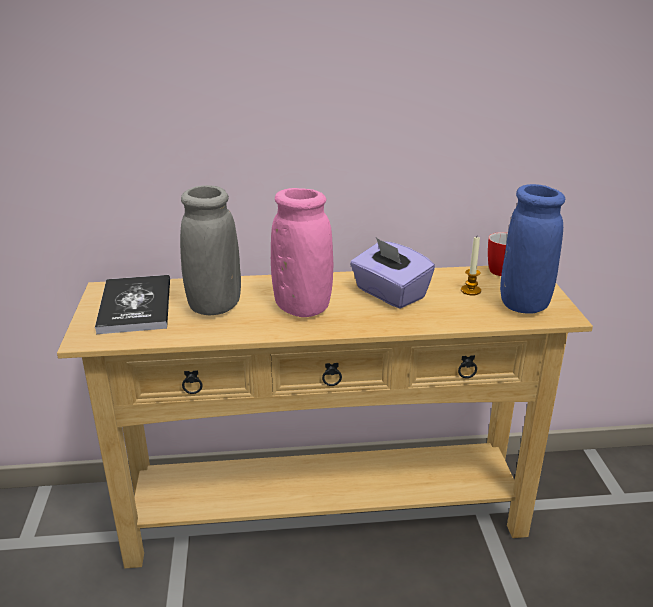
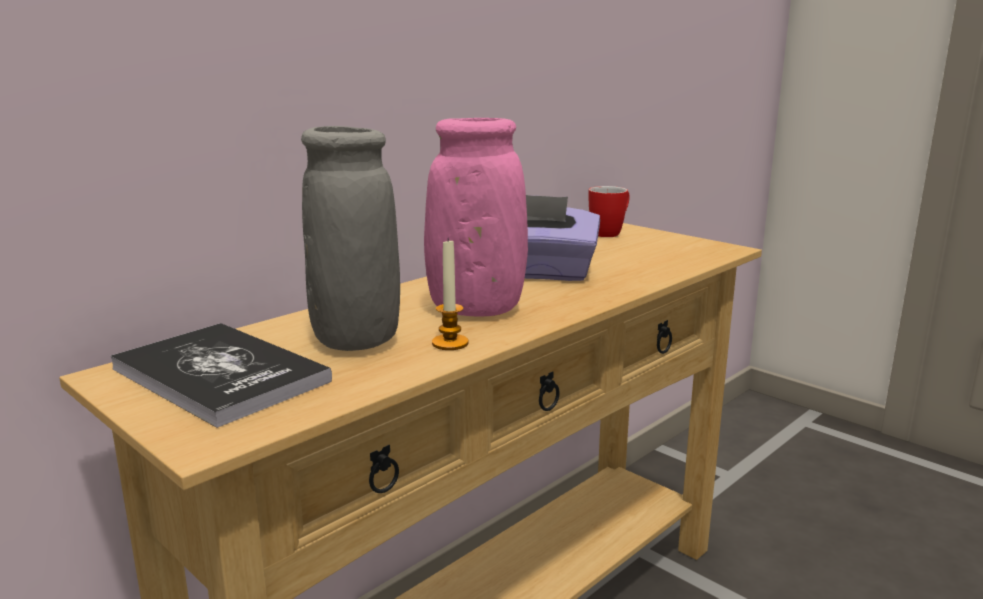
camera: 40 degrees left, 10 degrees down
candle [461,237,481,295] -> candle moved to [432,238,469,350]
blue vase [500,184,565,314] -> none

